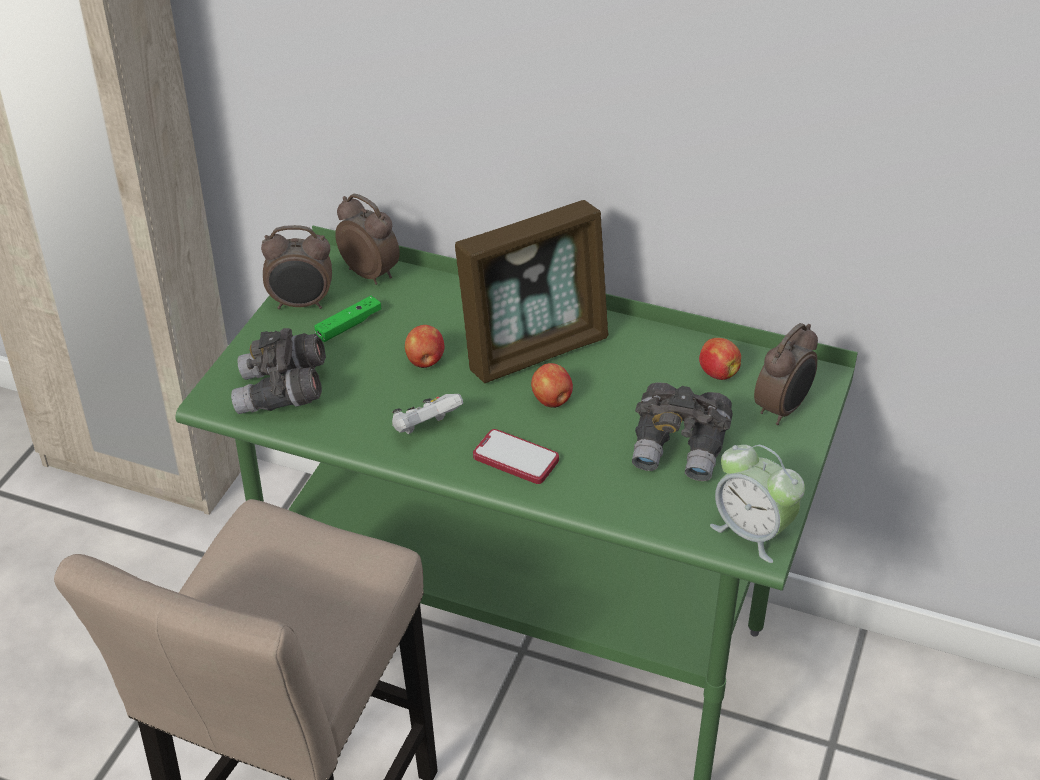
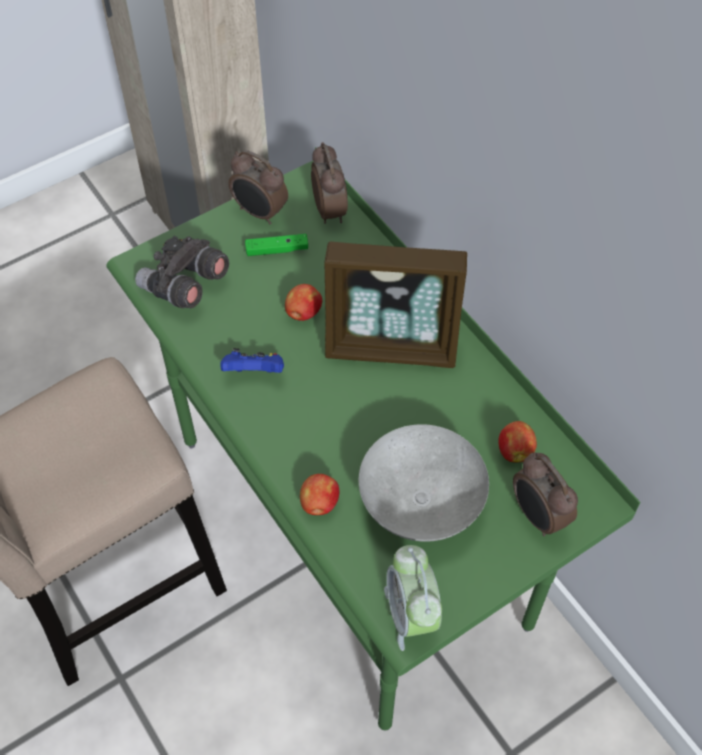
camera: 35 degrees right, 15 degrees up
white game controller [392,394,463,435] -> blue game controller [220,348,284,373]
phone [473,429,559,484] -> none
apple [531,363,573,408] -> apple moved to [300,474,339,515]
grey binoculars [632,382,733,481] -> grey bowl [359,424,489,542]
alarm clock [754,323,818,425] -> alarm clock turned 75 degrees clockwise [513,452,578,536]

